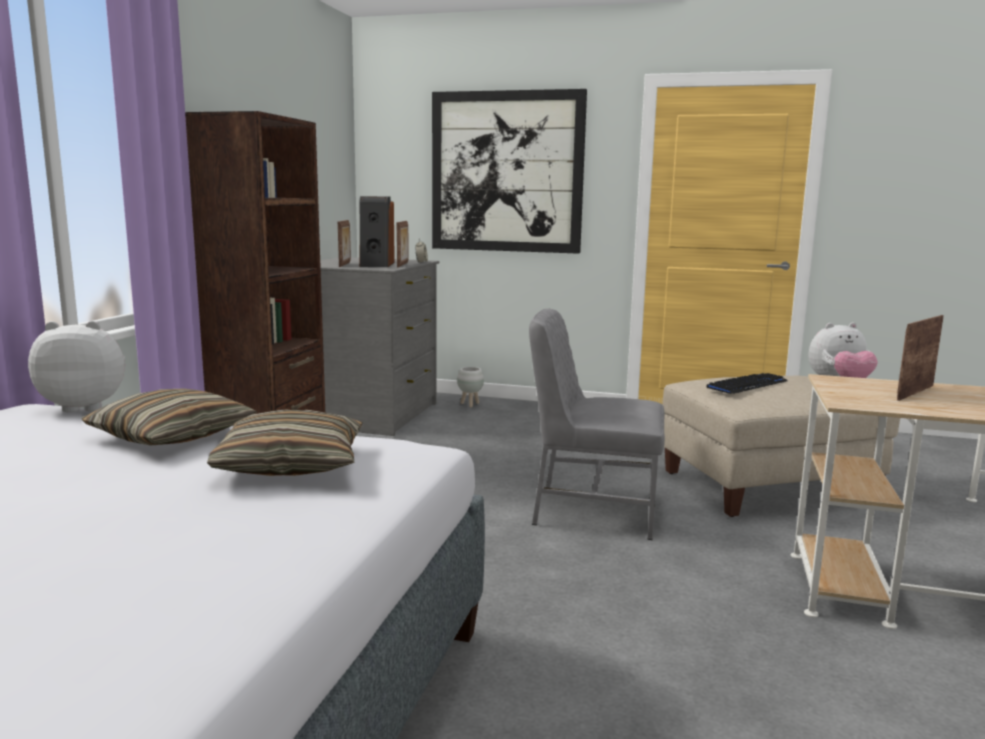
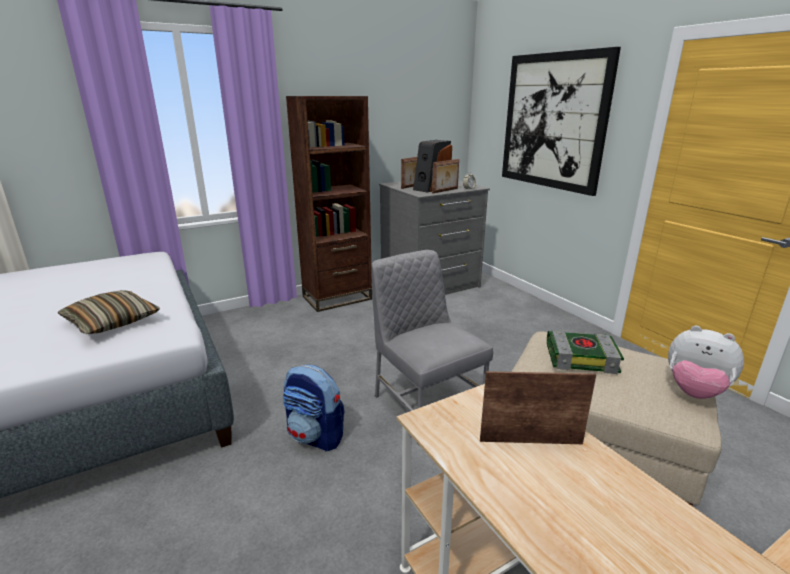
camera: 45 degrees right, 10 degrees up
plush toy [28,321,125,412] -> none
pillow [81,388,257,446] -> none
white planter [457,367,484,407] -> none
keyboard [706,373,788,394] -> book [547,331,624,374]
none -> backpack [283,365,345,451]

